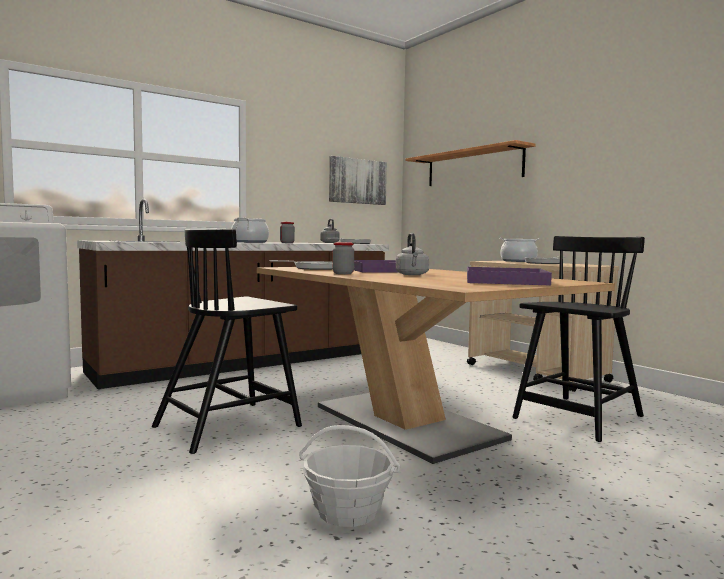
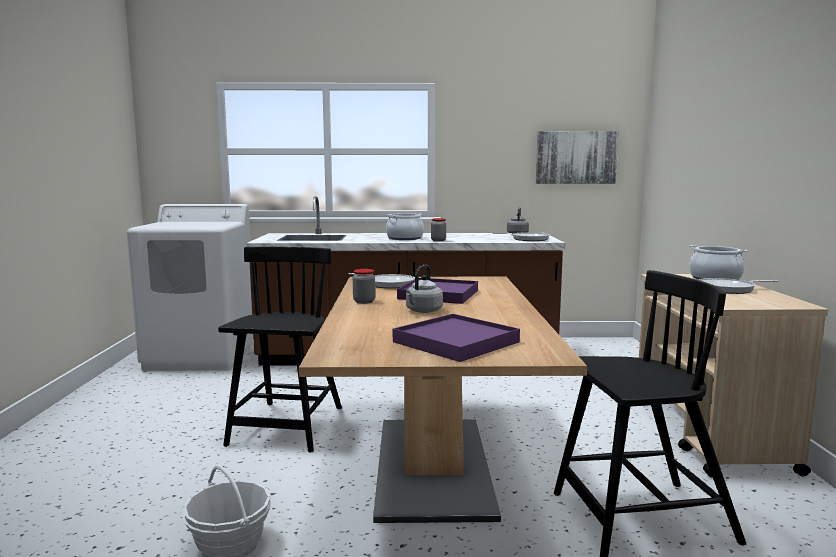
camera: 35 degrees right, 5 degrees up
black chair [152,229,302,454] -> black chair turned 105 degrees clockwise [218,247,342,453]
shelf [405,140,536,186] -> none

